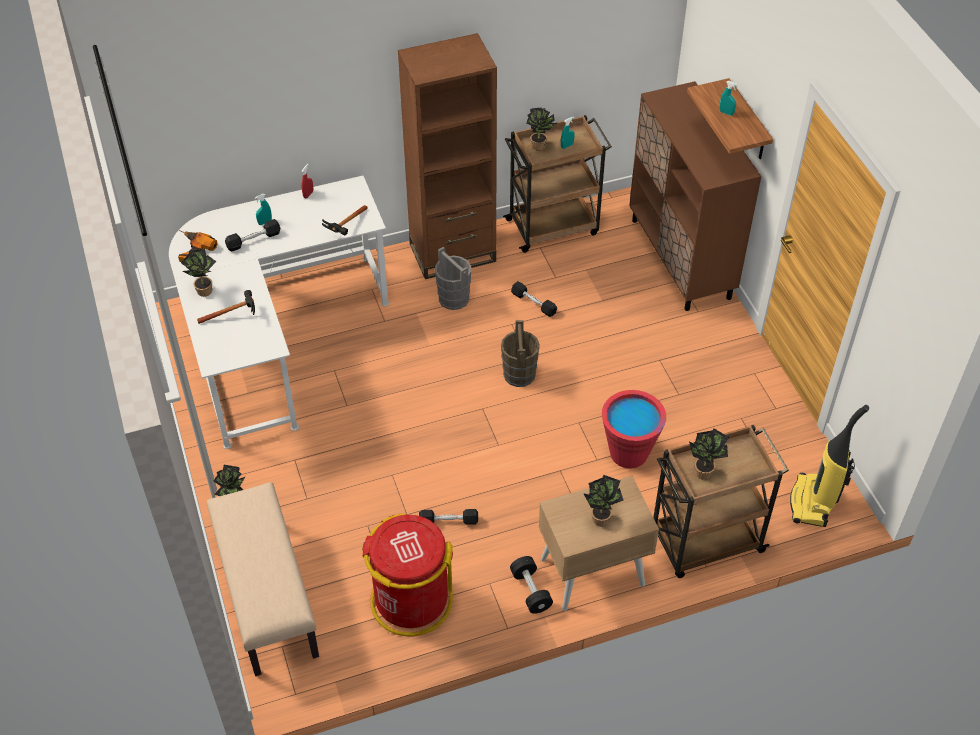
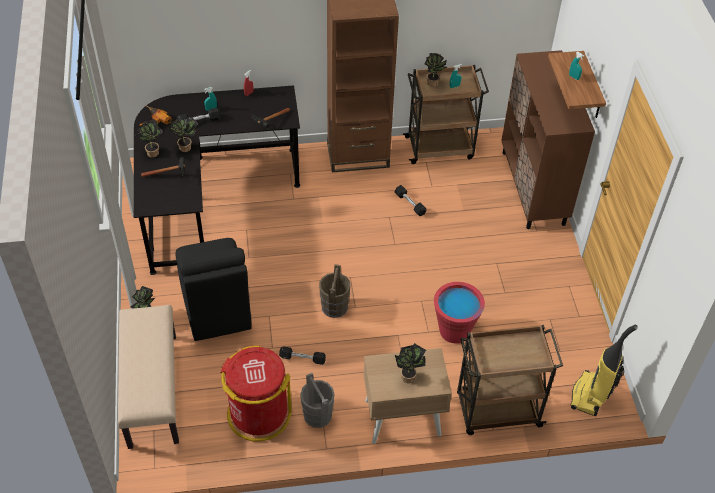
camera: 10 degrees right, 0 degrees up
white desk [169,176,389,449] -> black desk [134,85,300,275]
grey bucket [435,247,471,310] -> grey bucket moved to [300,373,335,428]
brown bucket [501,320,540,387] -> brown bucket moved to [319,264,350,318]
black dumbbell [510,556,553,614] -> none
potted plant [689,429,729,480] -> potted plant moved to [169,117,199,152]
none -> black chair [175,238,252,341]

